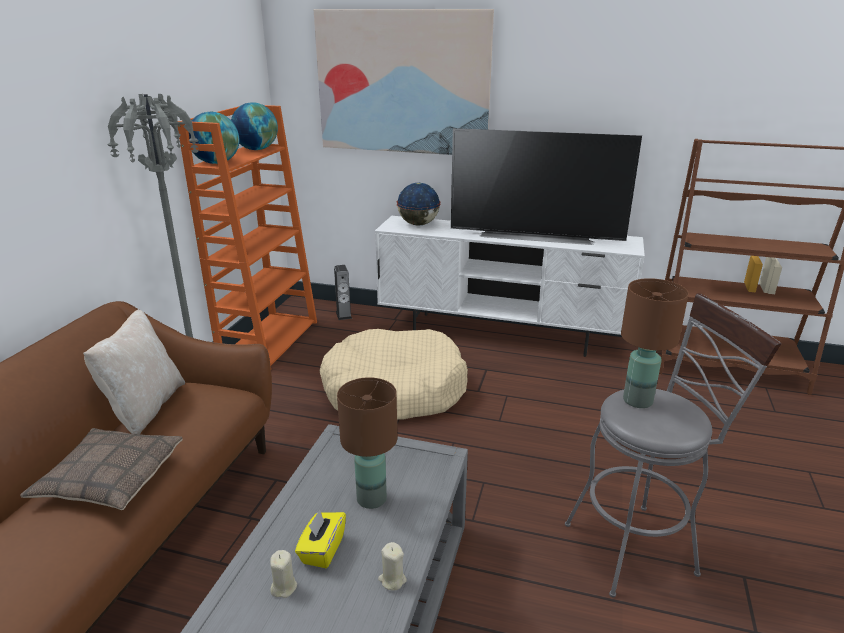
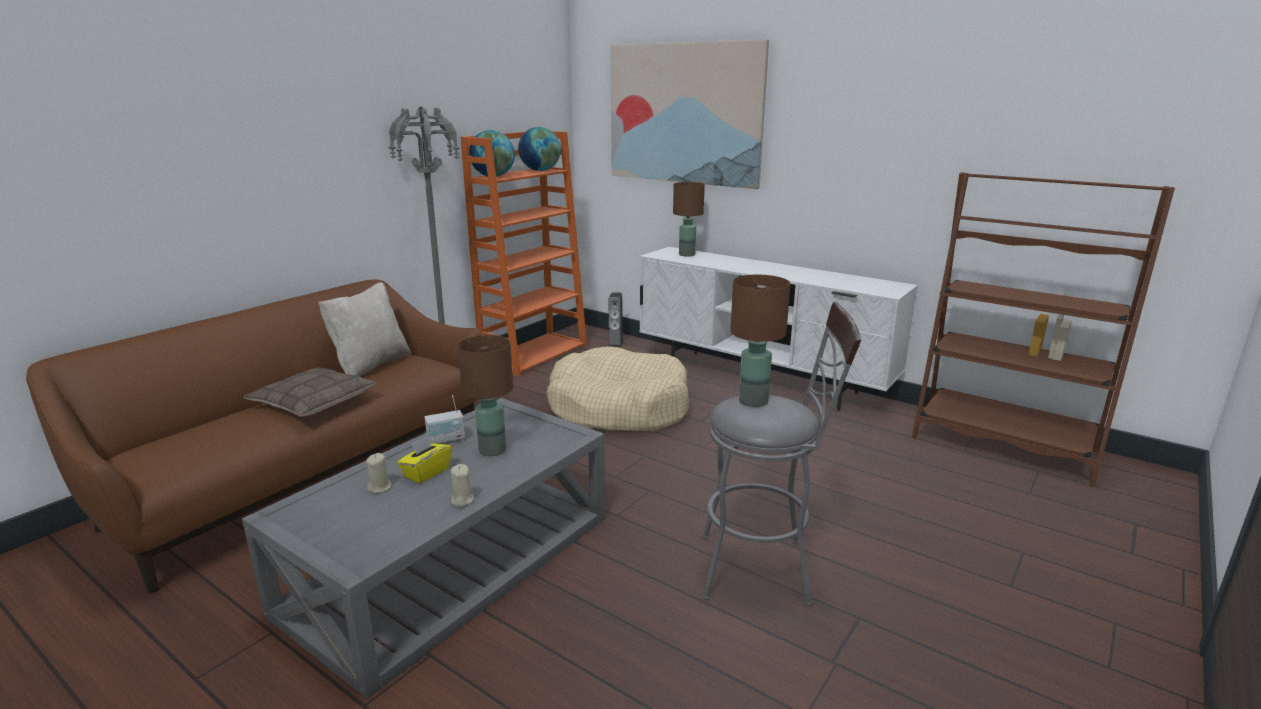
camera: 20 degrees right, 5 degrees down
globe [397,183,441,226] -> brown table lamp [673,182,705,257]
television [451,128,642,245] -> none
none -> radio [424,395,465,444]

